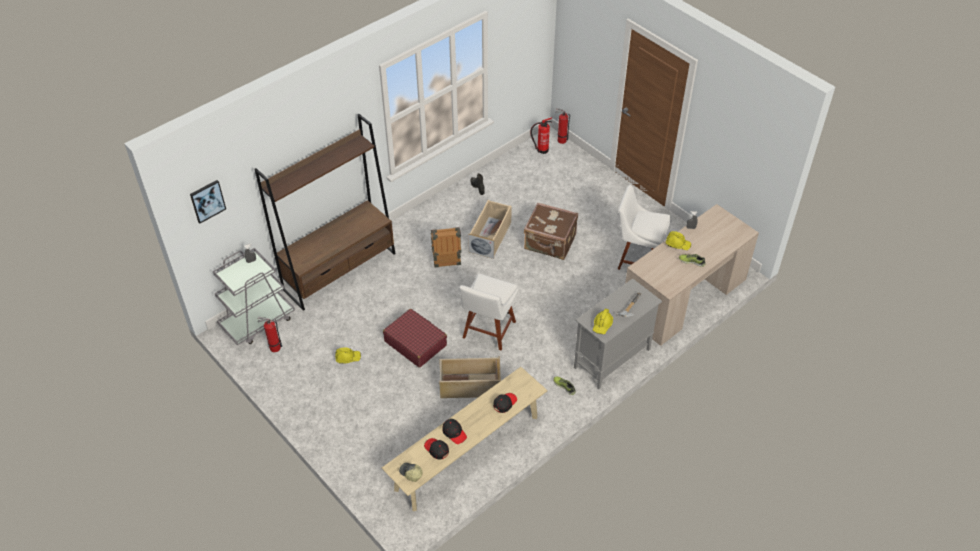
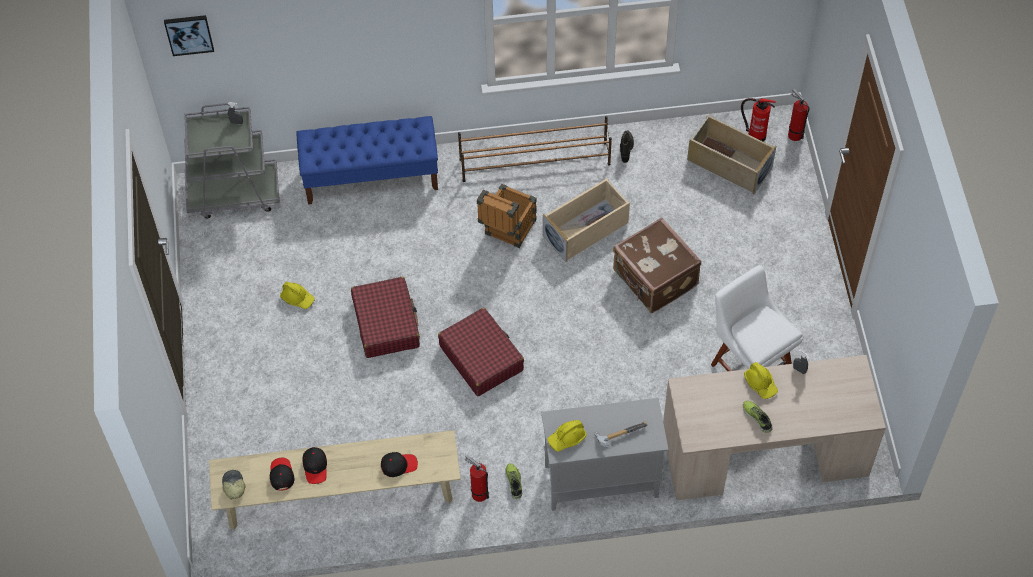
camera: 35 degrees right, 10 degrees up
brown bookcase [254,114,396,311] -> blue bench [296,116,438,205]
fire extinguisher [258,316,282,352] -> fire extinguisher moved to [465,455,489,502]
beige storage box [439,356,501,398] -> beige storage box moved to [687,115,776,195]
white chair [459,274,518,350] -> red suitcase [438,308,524,396]
none -> brown shoe rack [458,116,612,182]

